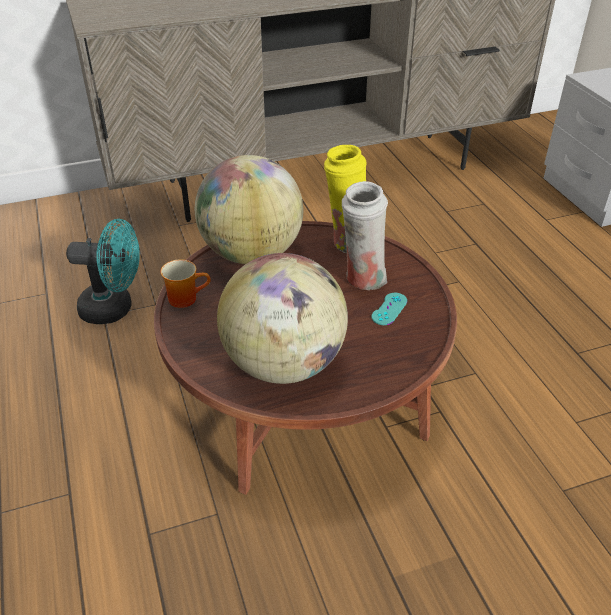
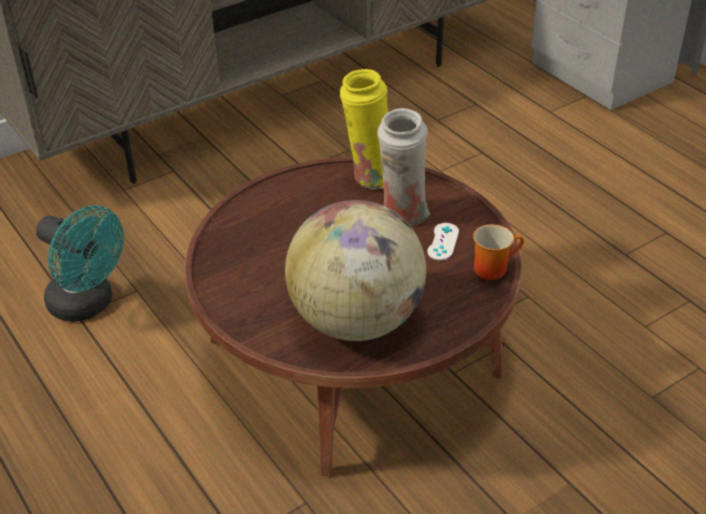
camera: 15 degrees left, 0 degrees up
turquoise fan [66,219,140,324] -> turquoise fan turned 45 degrees clockwise [36,205,124,322]
mug [160,259,211,308] -> mug moved to [473,224,524,280]
globe [195,155,303,264] -> none
turquoise game controller [372,293,407,325] -> white game controller [427,223,459,260]

